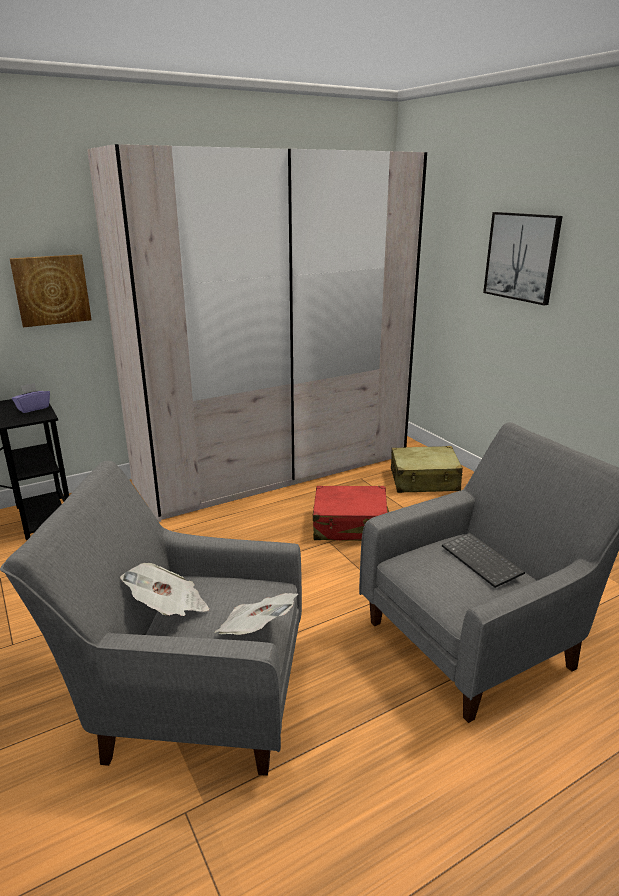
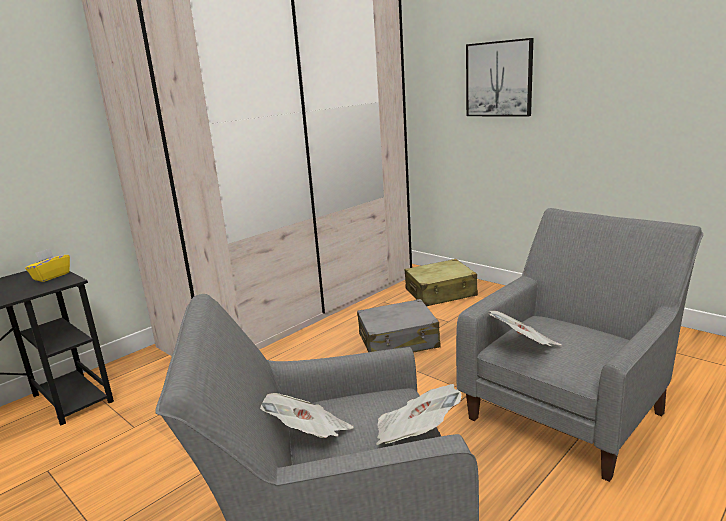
camera: 15 degrees left, 5 degrees down
picture [9,254,92,327] -> none
purple tissue box [12,383,50,413] -> yellow tissue box [25,248,70,282]
red suitcase [313,486,389,541] -> grey suitcase [357,299,440,353]
keyboard [442,533,525,588] -> none
none -> newspaper [489,311,562,346]

